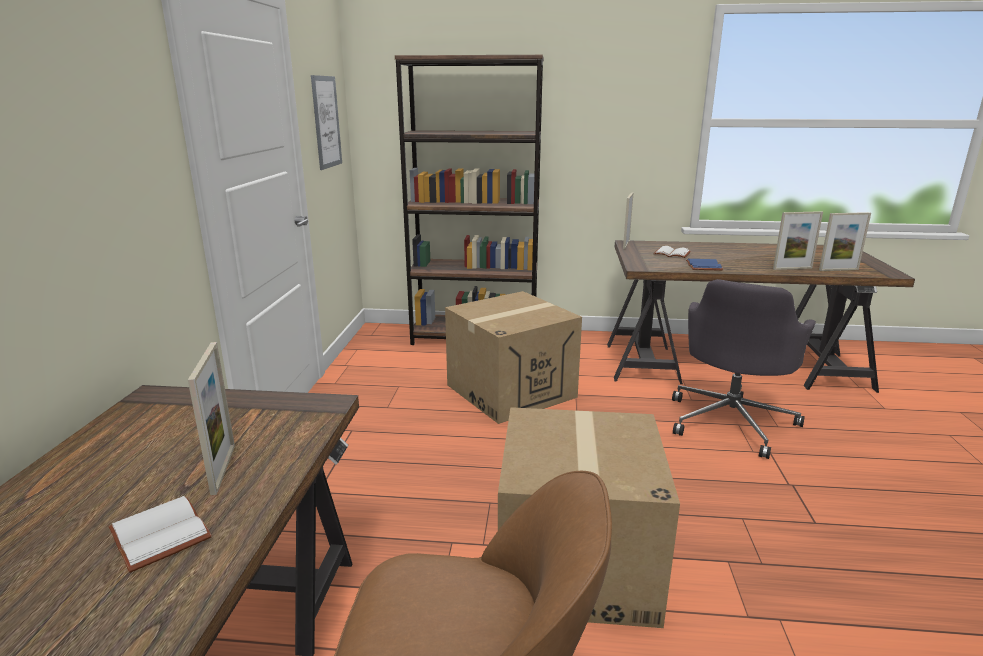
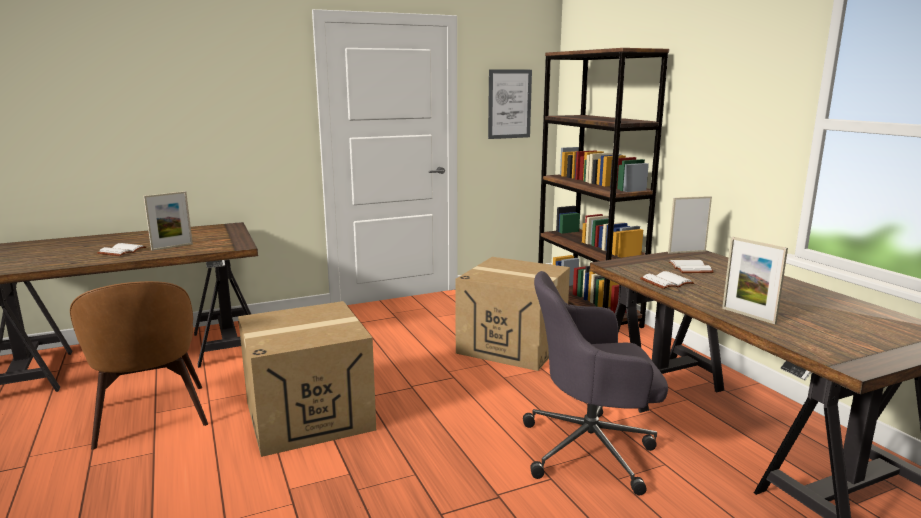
camera: 60 degrees right, 5 degrees down
blue book [686,259,723,271] -> white book [640,271,694,289]
picture frame [819,212,871,271] -> none

